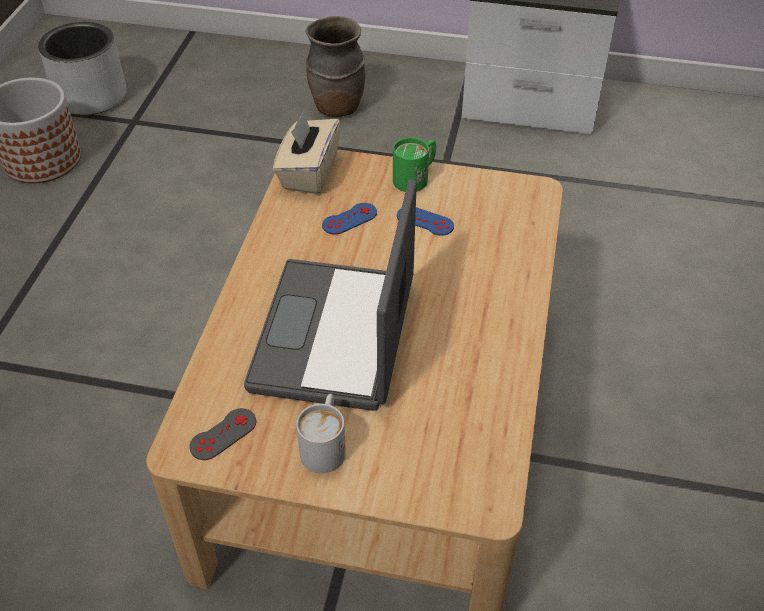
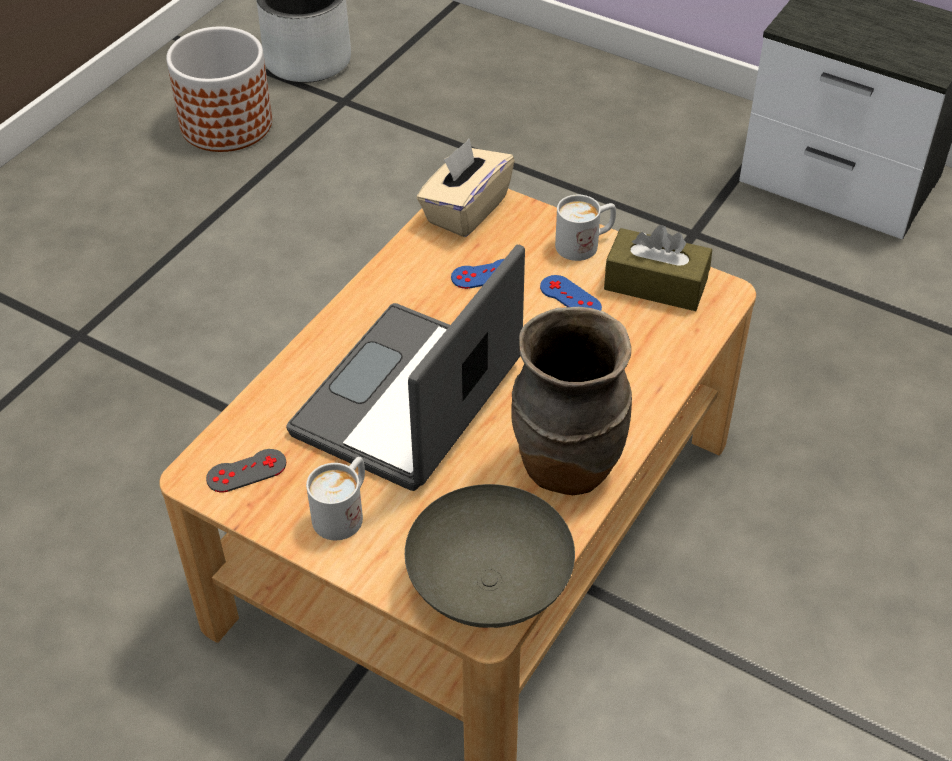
camera: 20 degrees right, 0 degrees up
brown vase [306,16,365,116] -> brown vase moved to [511,307,632,495]
green mug [393,137,436,192] -> white mug [555,195,616,261]
none -> grey bowl [405,484,575,628]
none -> brown tissue box [604,225,712,311]

